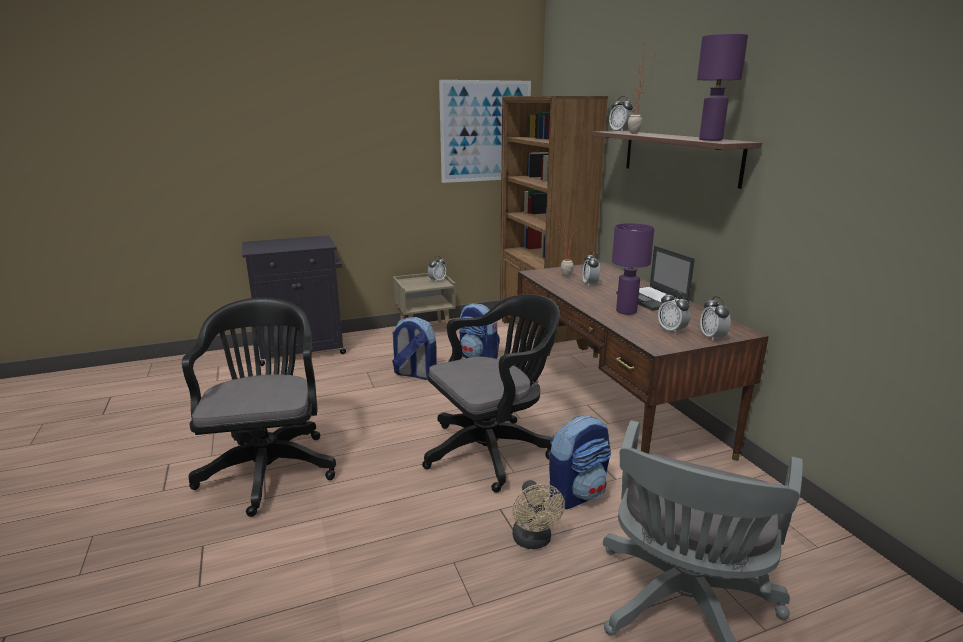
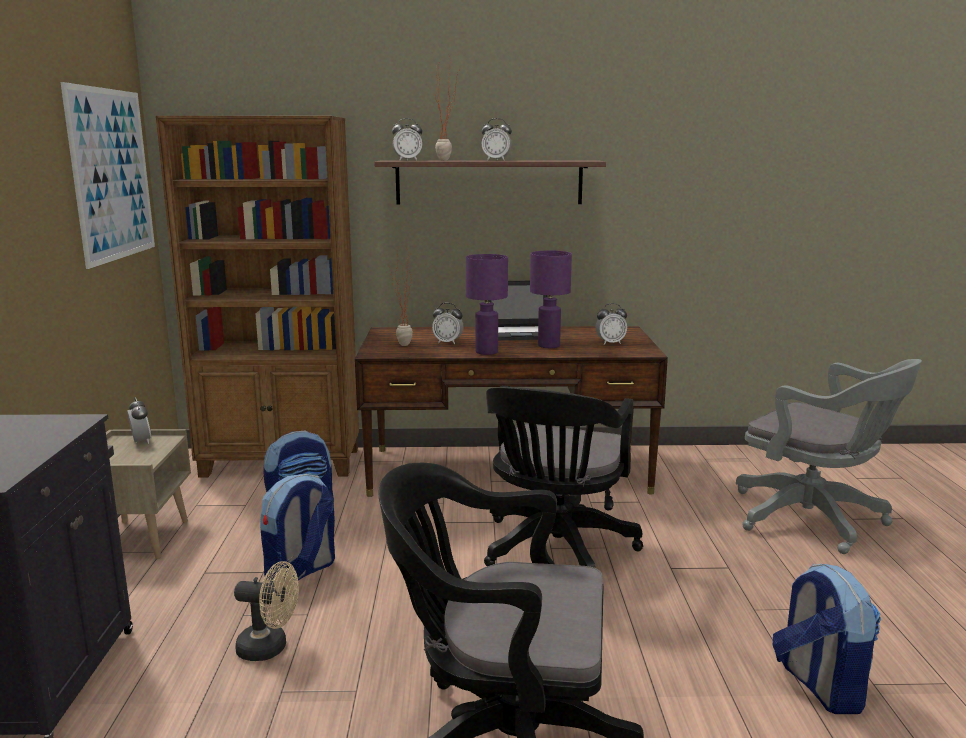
camera: 70 degrees left, 5 degrees down
black office chair [422,294,560,493] -> black office chair turned 150 degrees counterclockwise [484,385,643,568]
beige fan [512,480,565,549] -> beige fan moved to [234,561,299,661]
backpack [549,416,611,509] -> backpack moved to [773,564,881,714]
purple table lamp [697,34,748,141] -> purple table lamp moved to [466,254,508,355]
alarm clock [700,296,731,341] -> alarm clock moved to [481,118,512,161]

